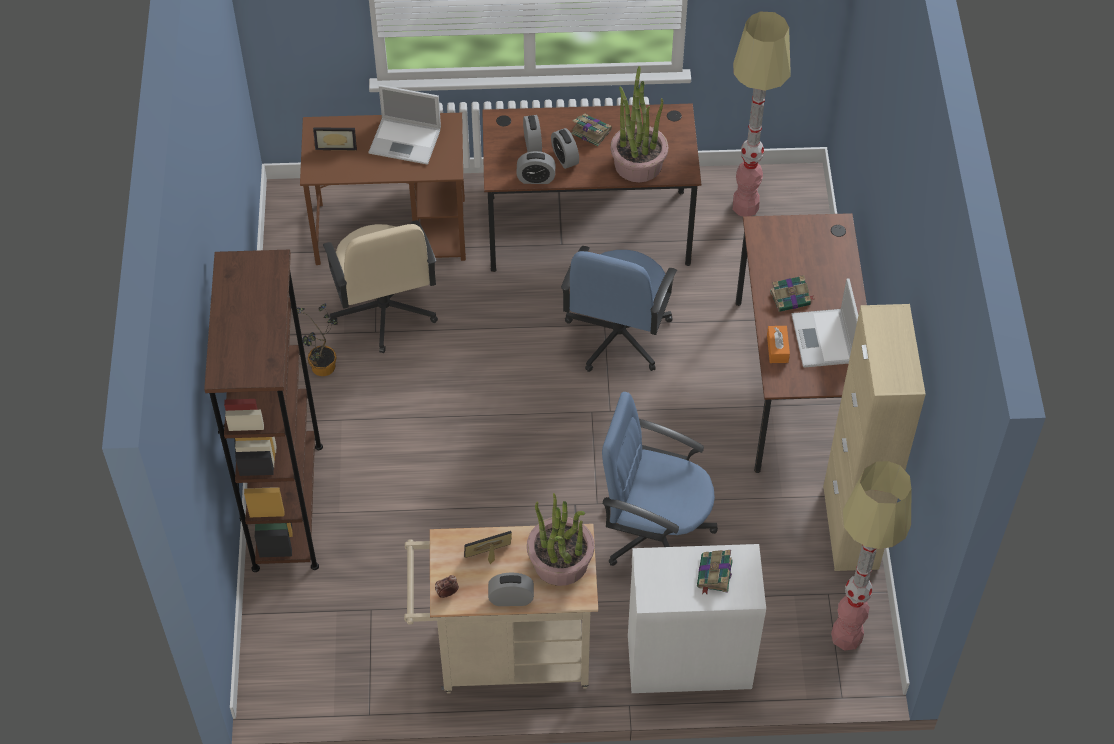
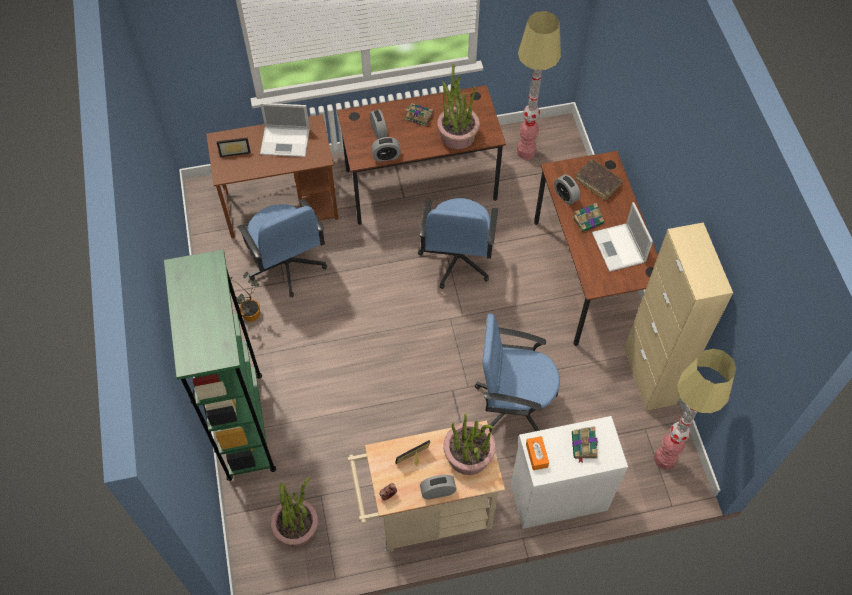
camera: 10 degrees left, 5 degrees up
brown bookcase [204,250,323,572] -> green bookcase [164,249,276,481]
beige office chair [323,220,438,353] -> blue office chair [238,199,327,298]
alarm clock [551,128,579,169] -> alarm clock moved to [554,174,580,205]
orange tissue box [767,326,790,363] -> orange tissue box moved to [526,436,549,470]
none -> potted plant [271,477,318,547]
none -> brown book [575,159,623,201]

